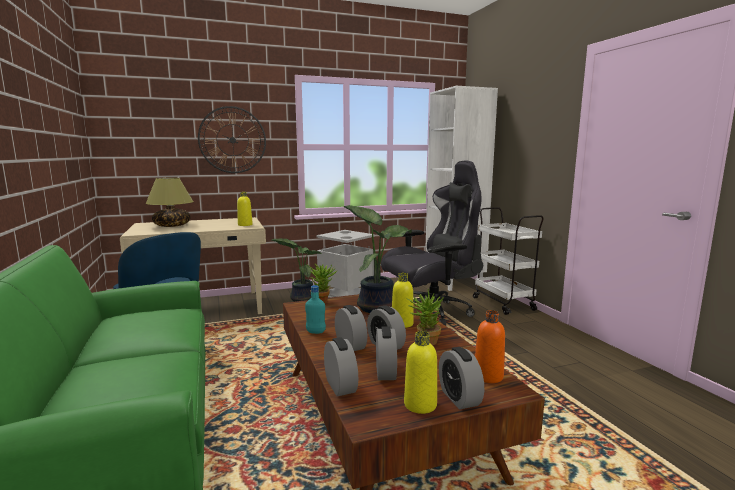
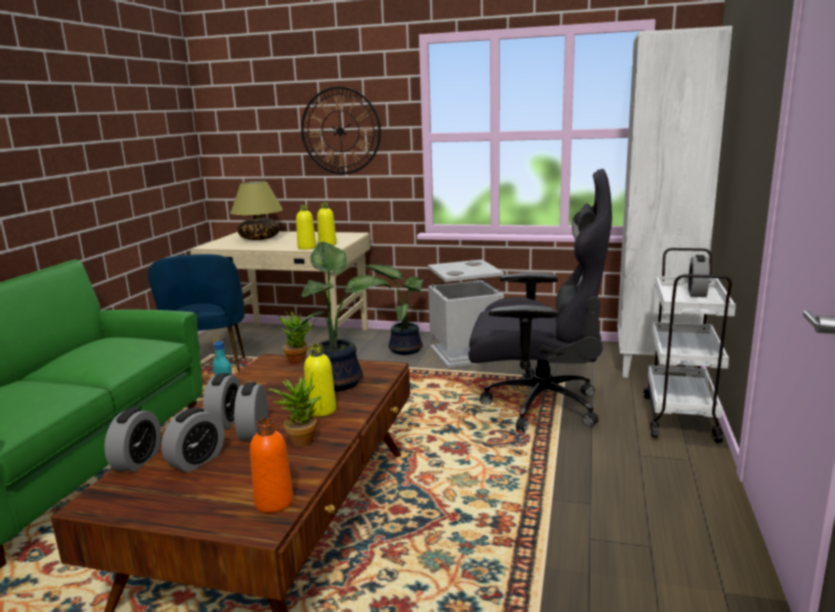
camera: 35 degrees right, 5 degrees up
yellow bottle [404,331,437,414] -> yellow bottle moved to [296,205,316,250]
alarm clock [439,347,484,409] -> alarm clock moved to [688,255,710,297]

